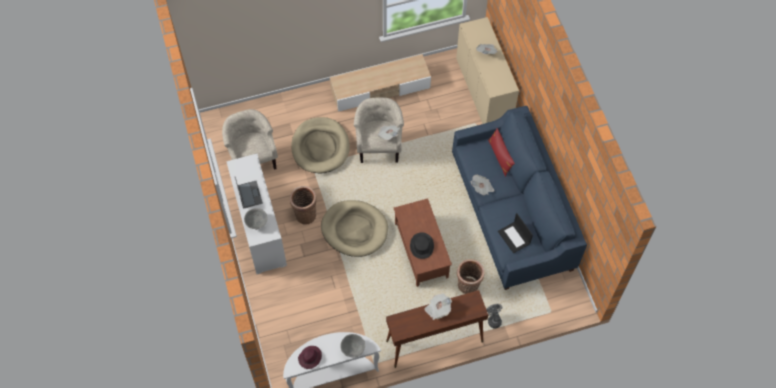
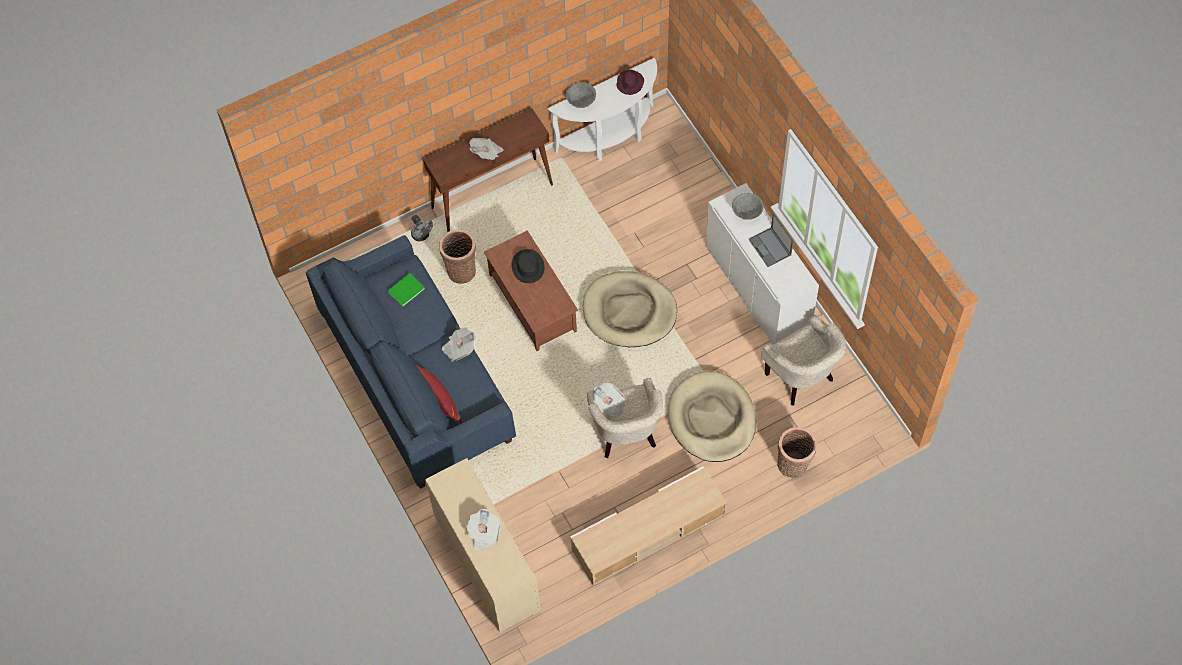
camera: 170 degrees right, 0 degrees up
basket [290,186,316,225] -> basket moved to [777,427,817,478]
laptop [498,213,533,253] -> green book [387,273,425,307]

